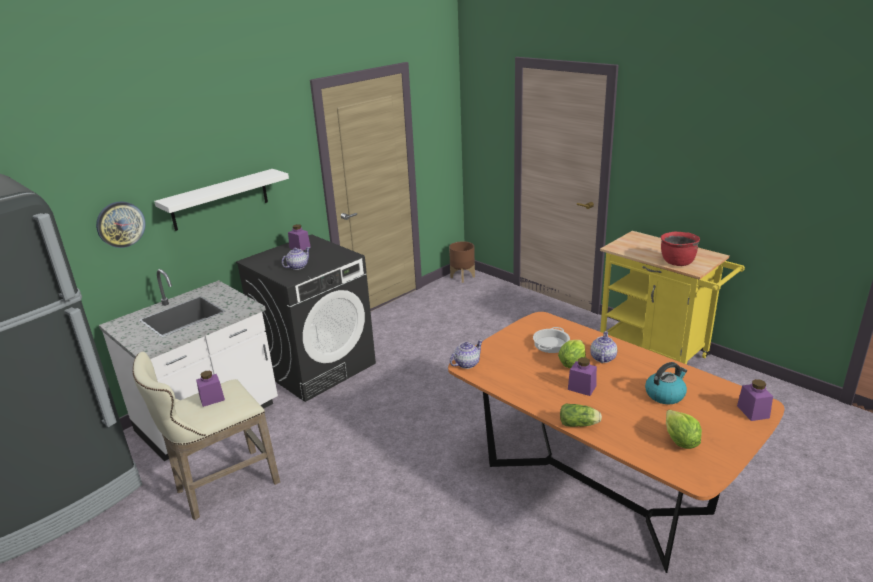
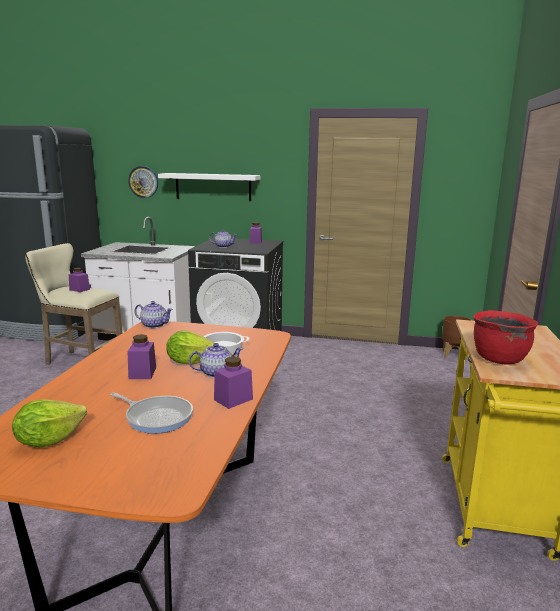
camera: 55 degrees right, 10 degrees down
lettuce [560,403,602,427] -> none
kettle [645,362,687,404] -> frying pan [110,393,193,434]
purple jar [737,379,773,421] -> purple jar moved to [214,357,253,409]

